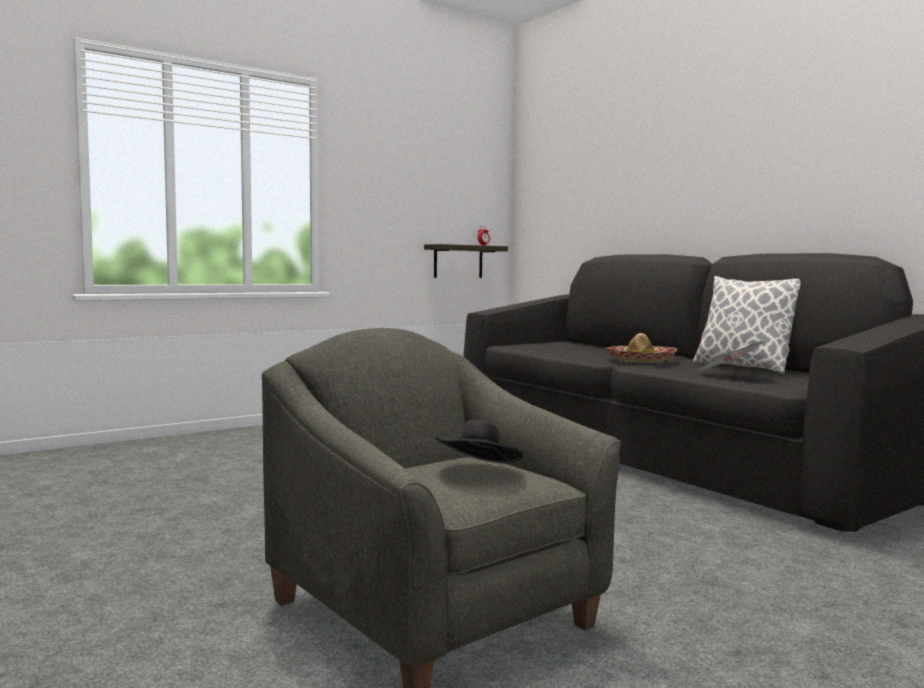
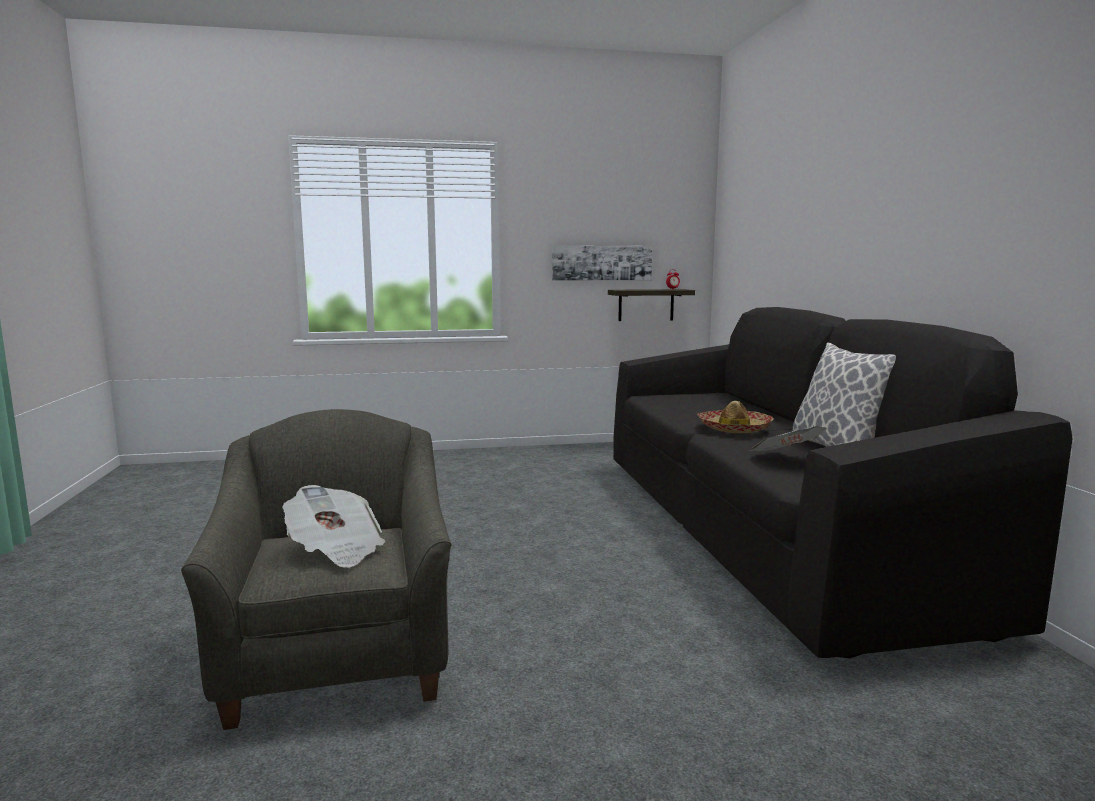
camera: 25 degrees right, 5 degrees up
black hat [434,420,523,463] -> newspaper [282,485,385,568]
none -> picture [552,245,652,281]

